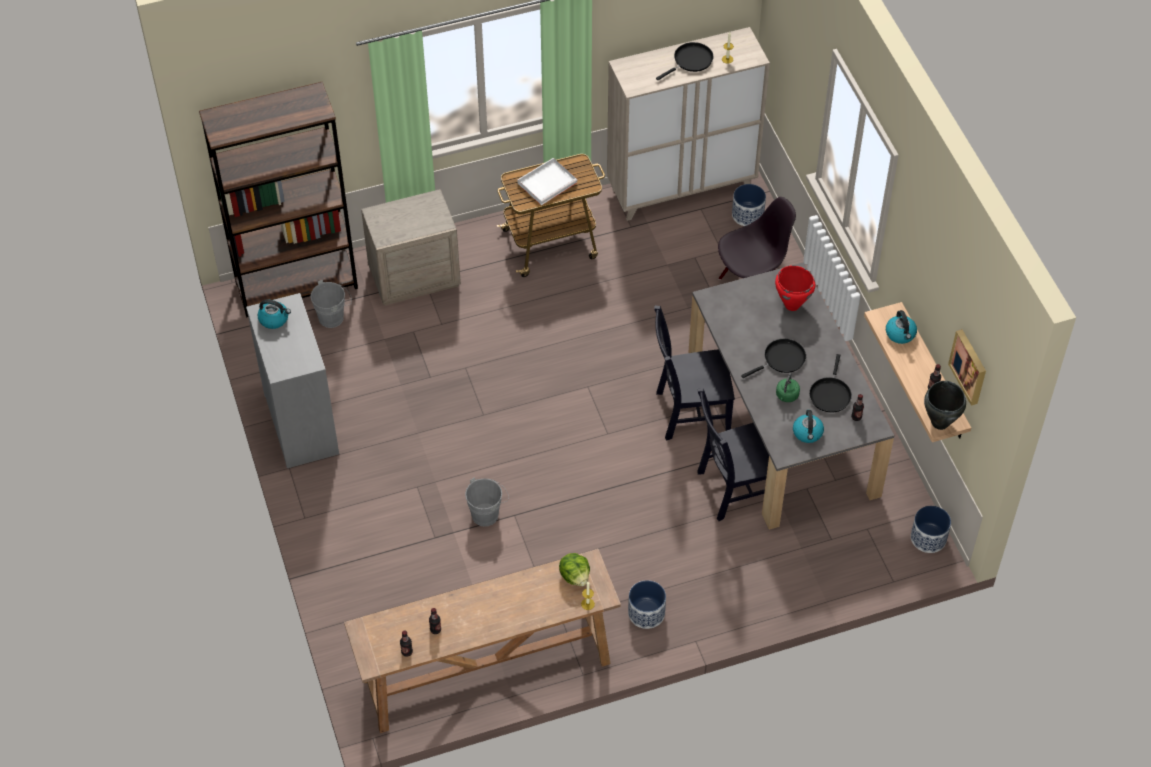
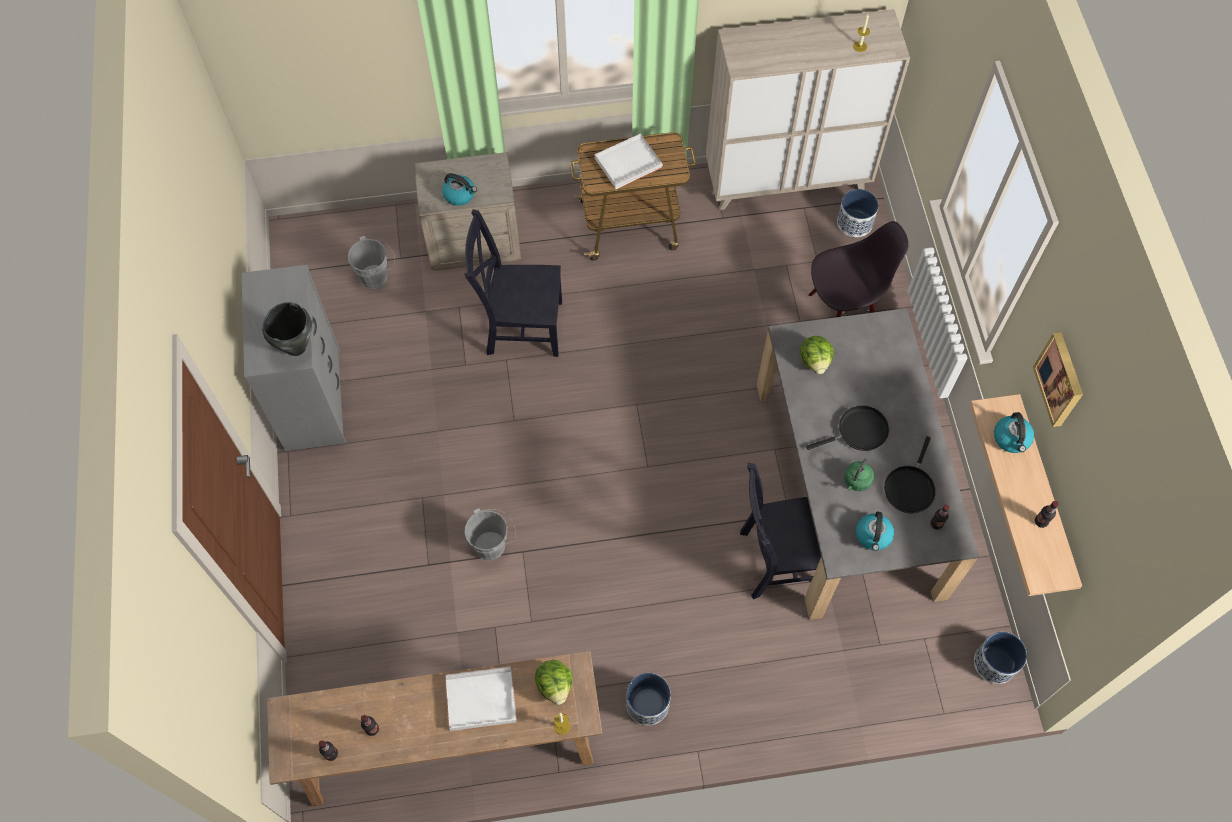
camera: 10 degrees right, 10 degrees up
brown bookcase [199,82,358,317] -> none
kettle [258,299,291,329] -> kettle moved to [442,173,477,206]
black chair [654,305,735,441] -> black chair moved to [464,209,562,357]
black frying pan [656,42,714,81] -> none
red cooking pot [775,265,815,311] -> none
black cooking pot [924,381,966,430] -> black cooking pot moved to [262,302,312,356]
picture [948,329,986,405] -> picture moved to [1033,332,1083,427]
none -> white tray [445,666,517,731]
none -> lettuce [801,336,834,374]

